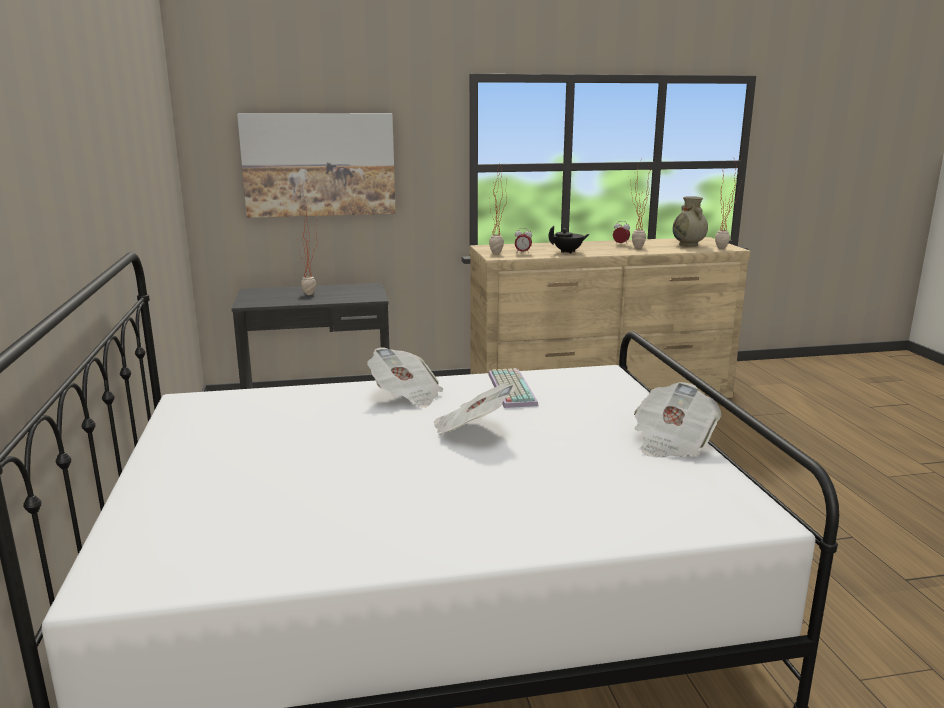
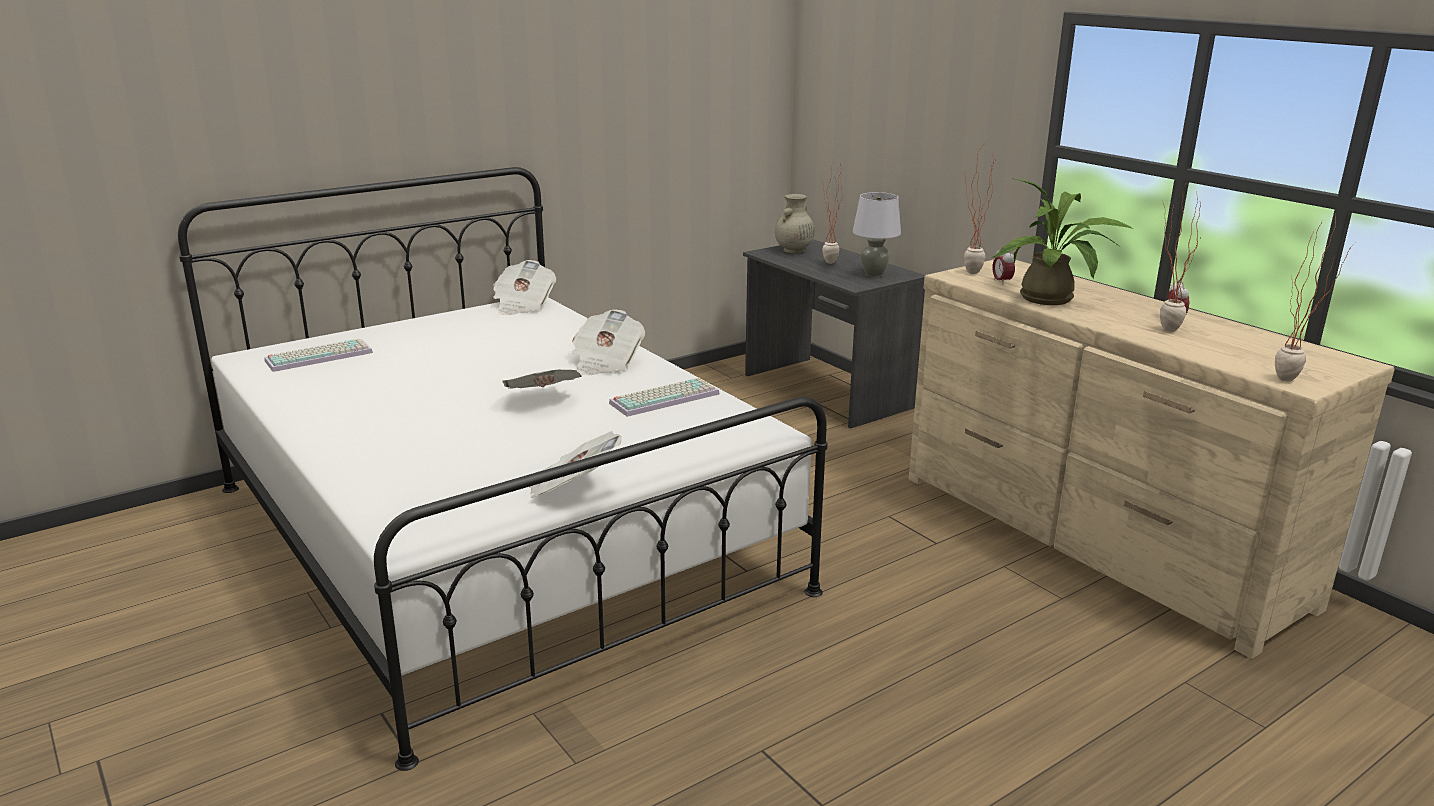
camera: 65 degrees right, 5 degrees up
picture [237,113,396,218] -> none
black teapot [548,225,590,254] -> potted plant [993,179,1133,305]
beige vase [673,196,708,246] -> beige vase moved to [775,194,815,254]
none -> keyboard [265,338,373,372]
none -> newspaper [493,260,557,315]
none -> grey table lamp [853,192,901,277]

